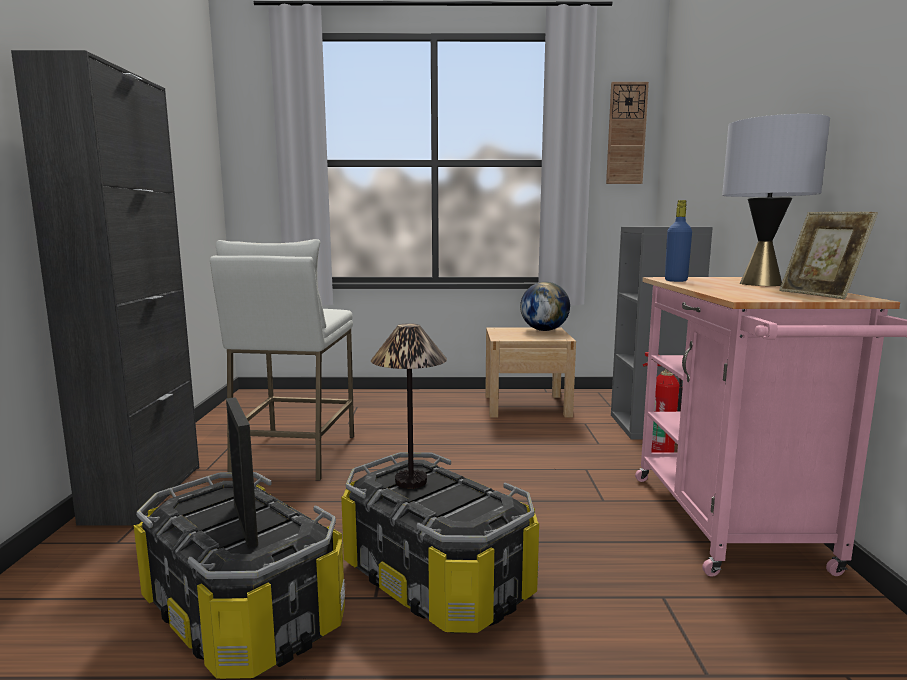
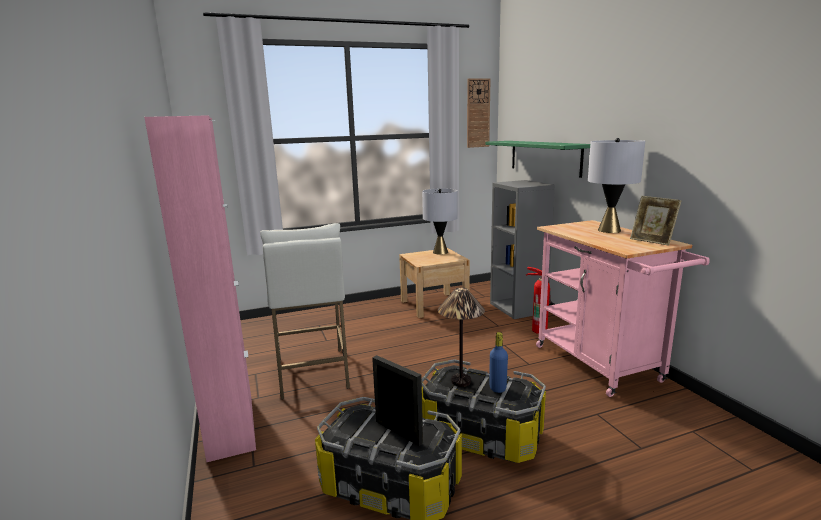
camera: 20 degrees left, 5 degrees up
black cabinet [11,50,199,526] -> pink cabinet [144,115,256,462]
globe [520,282,570,331] -> grey table lamp [422,188,457,255]
blue bottle [665,200,692,282] -> blue bottle moved to [490,332,508,393]
none -> green shelf [485,141,590,178]

